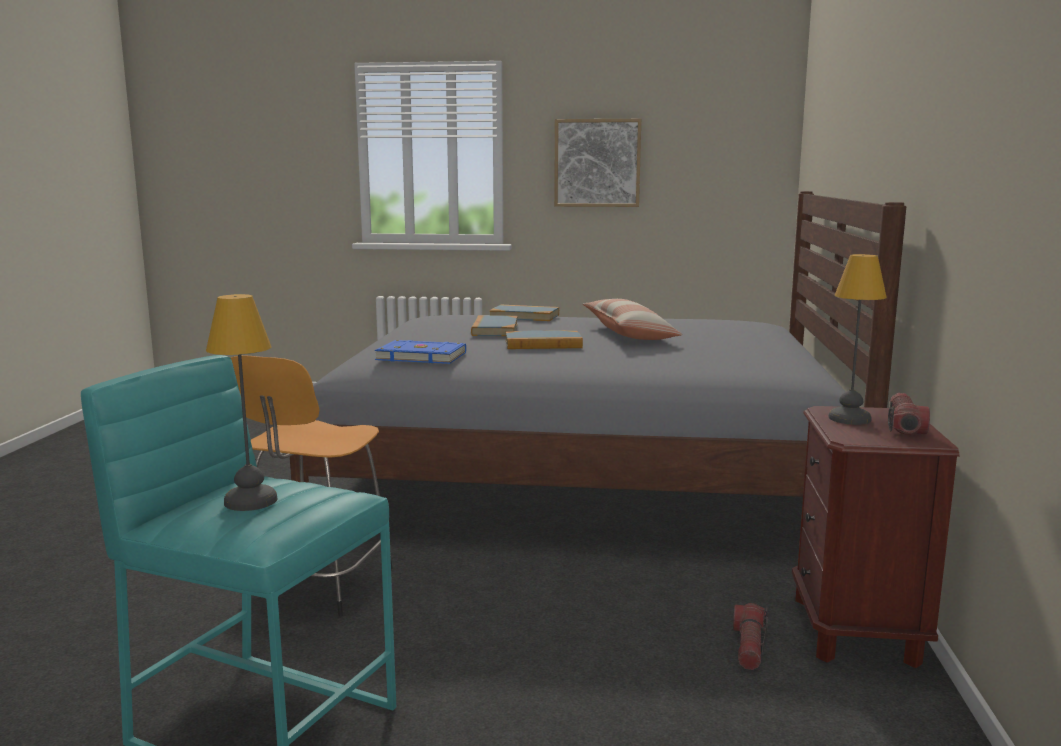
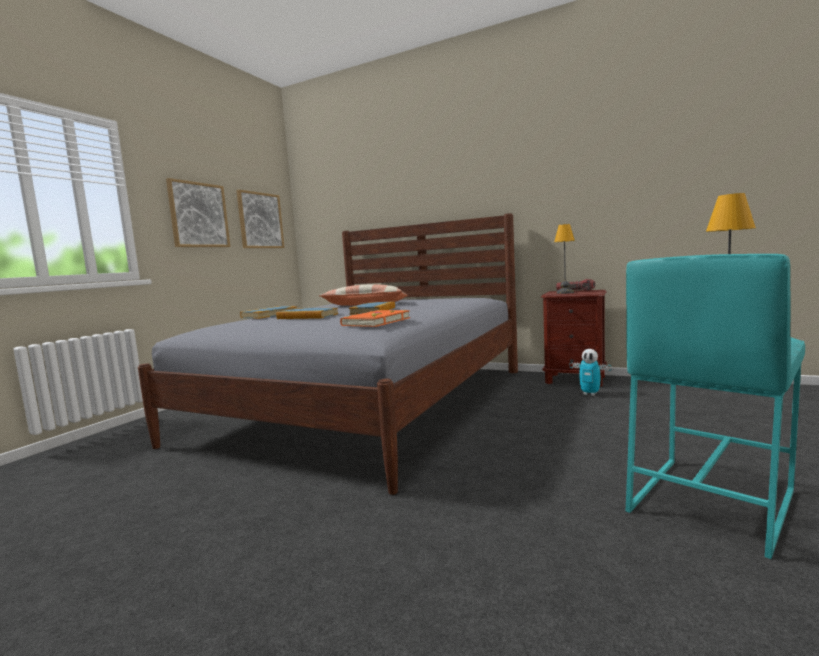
camera: 70 degrees left, 5 degrees down
orange stool [231,355,393,616] -> none
blue book [375,340,466,364] -> orange book [340,310,410,327]
flashlight [733,603,768,670] -> toy robot [569,349,612,396]
none -> picture [236,190,284,248]

